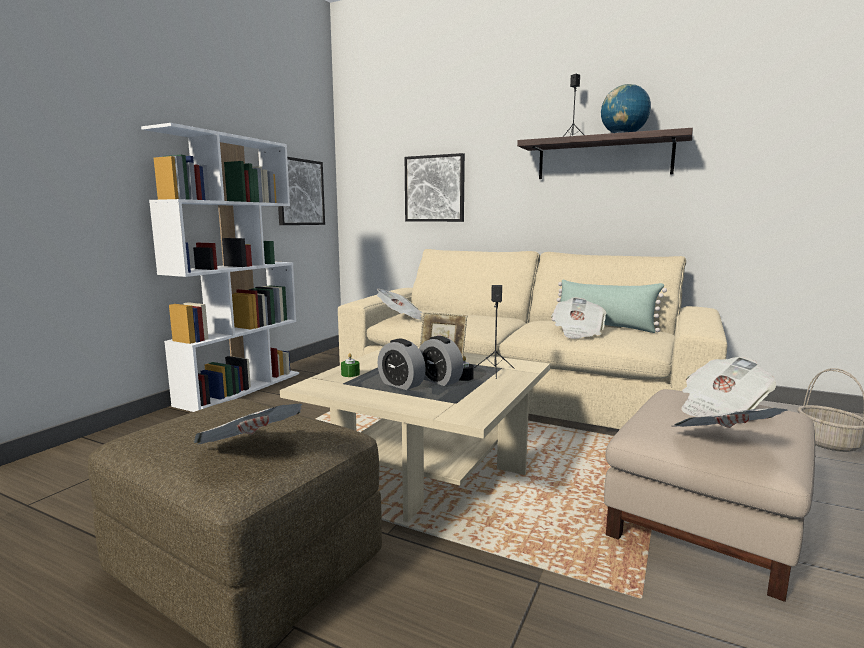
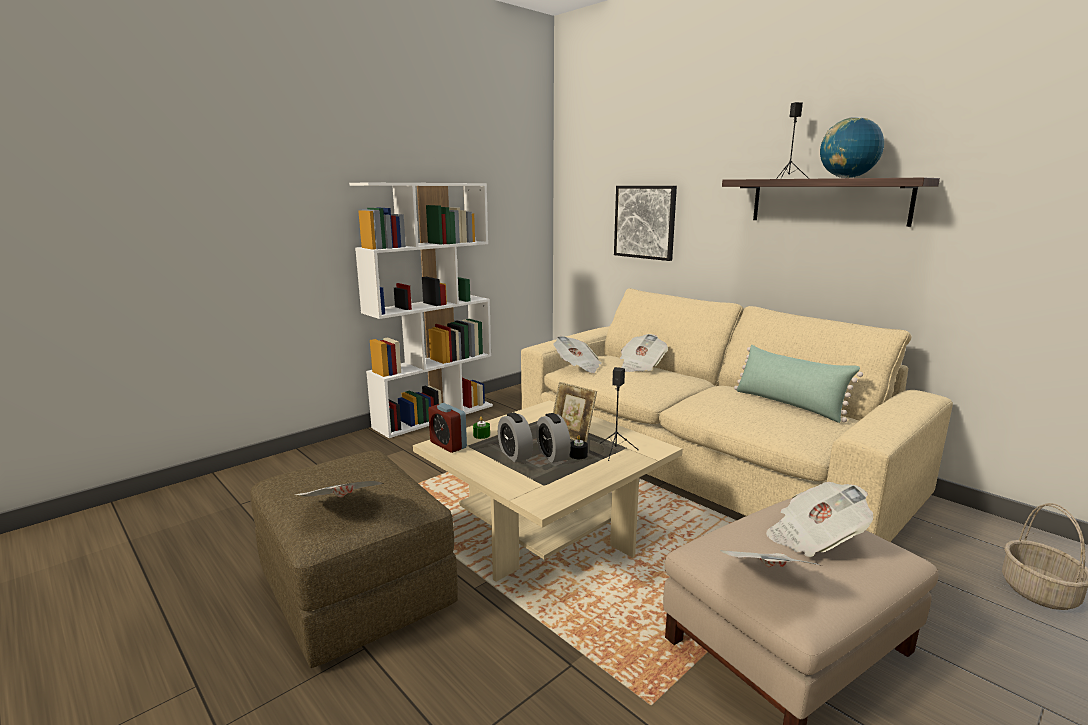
camera: 20 degrees right, 5 degrees up
picture [278,157,325,225] -> none
newspaper [551,297,607,339] -> newspaper moved to [620,334,668,372]
none -> alarm clock [428,403,467,453]

